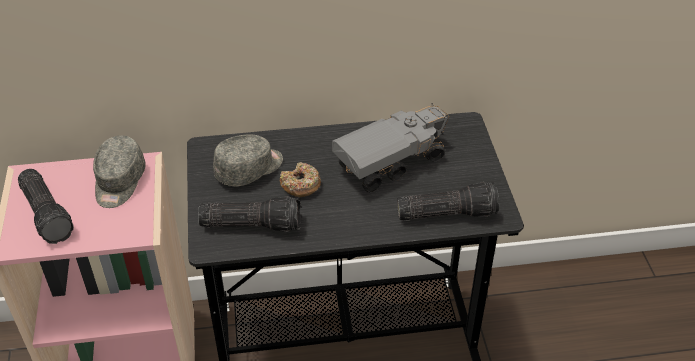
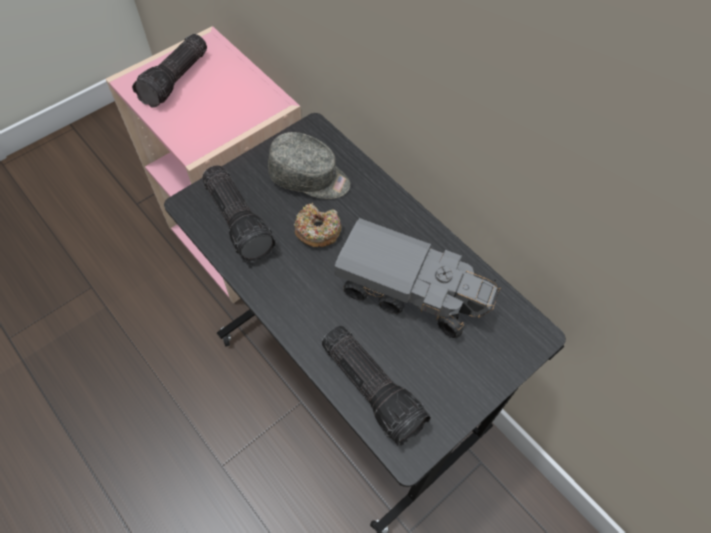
camera: 55 degrees right, 15 degrees up
grey cap [93,135,146,208] -> none

